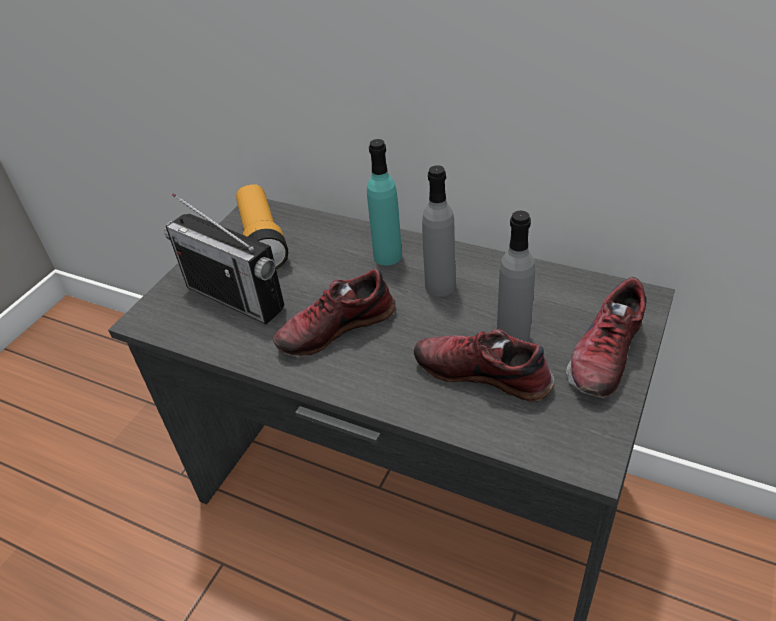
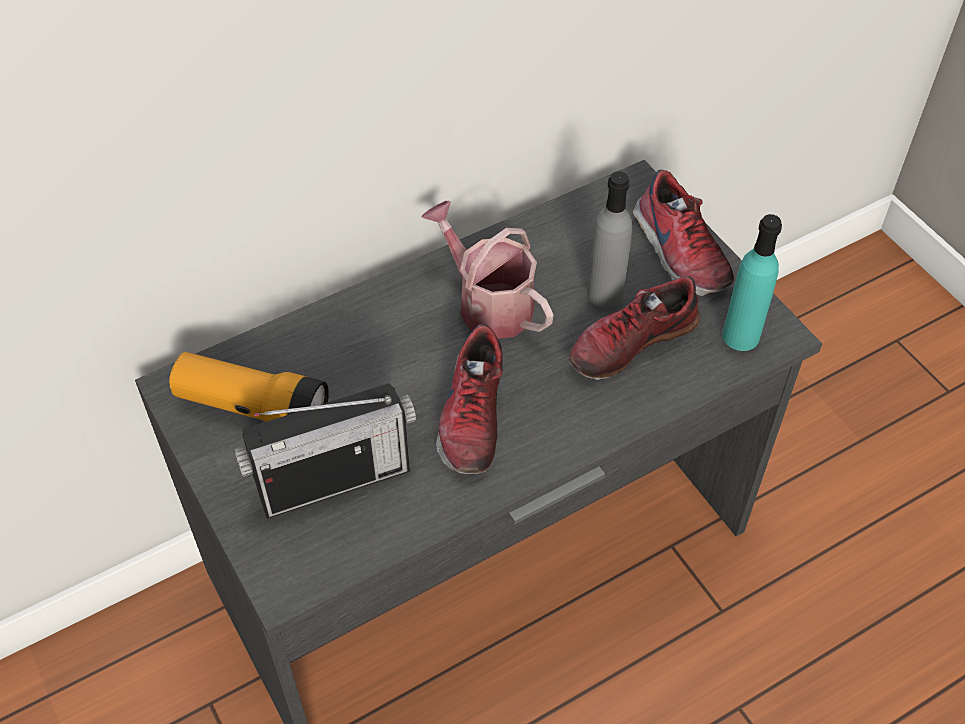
camera: 60 degrees left, 10 degrees up
turquoise bottle [367,139,402,265] -> turquoise bottle moved to [722,214,782,351]
grey bottle [422,165,456,297] -> watering can [421,201,554,339]

